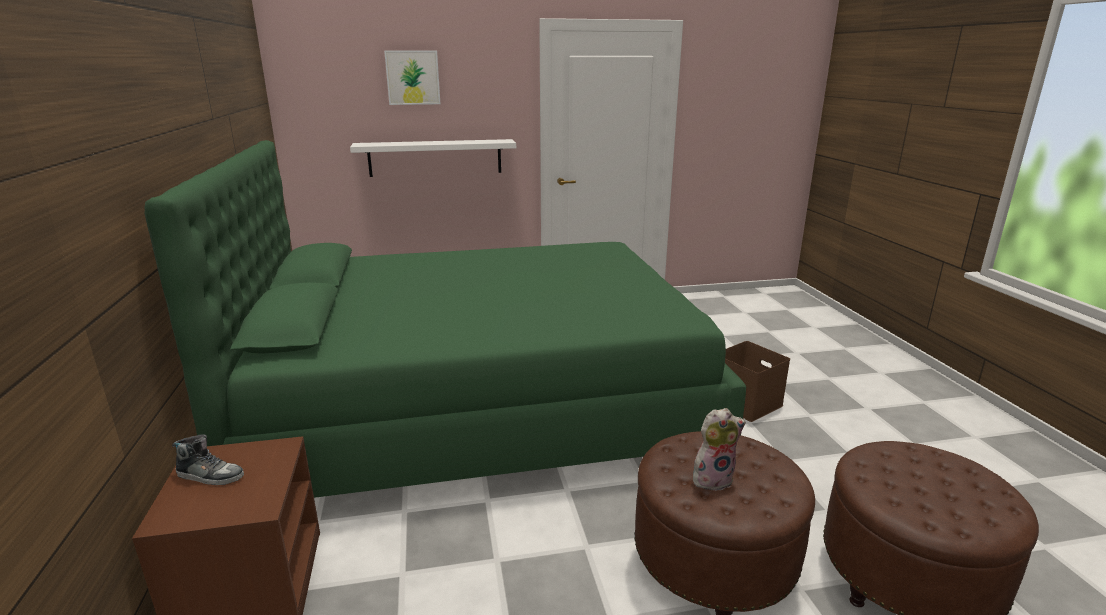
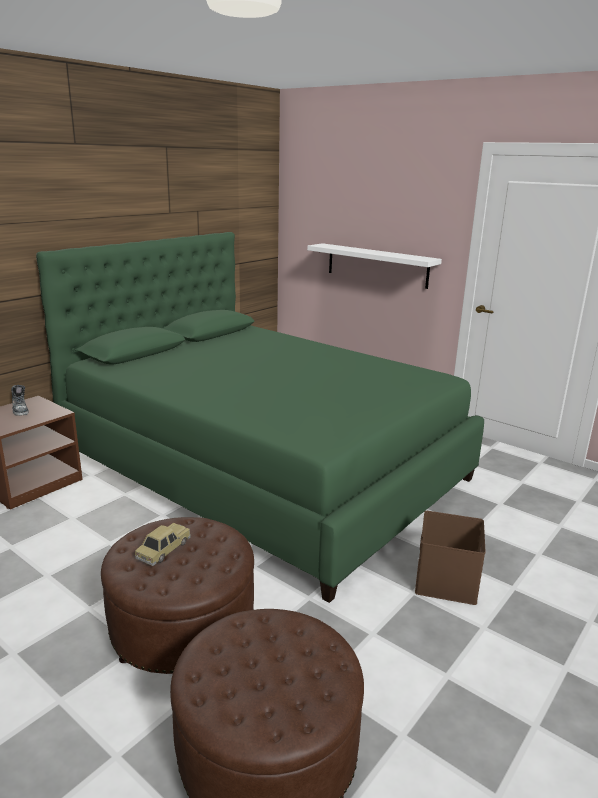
camera: 50 degrees right, 0 degrees up
picture [384,50,440,105] -> none
plush toy [693,408,746,491] -> toy car [135,523,191,566]

